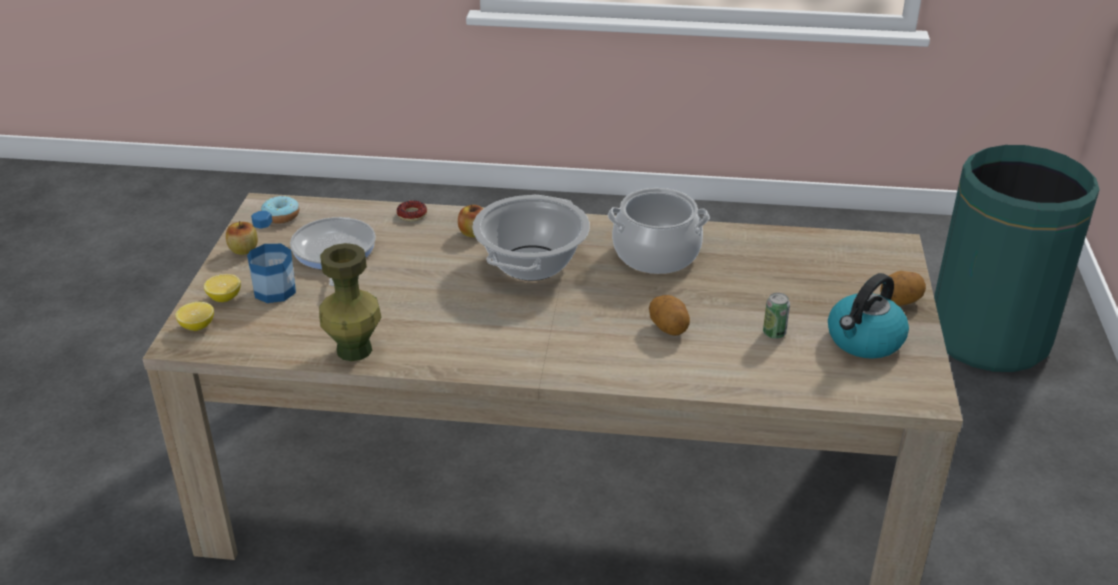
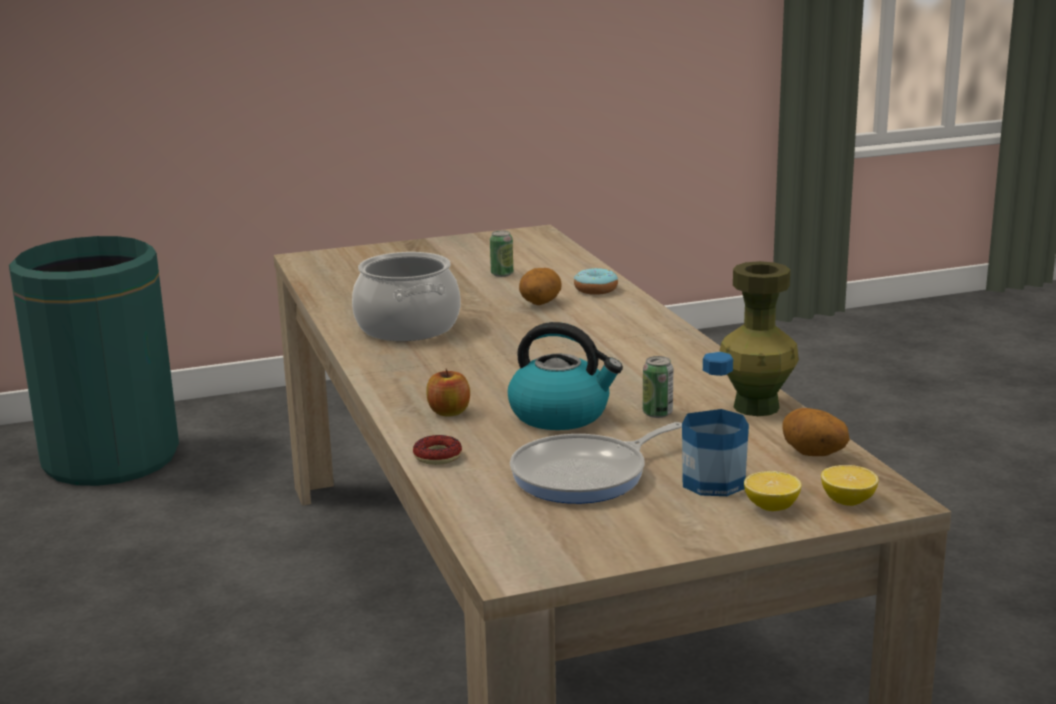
camera: 115 degrees left, 15 degrees down
apple [226,221,258,255] -> none
donut [261,196,299,224] -> donut moved to [574,268,618,295]
cooking pot [472,195,590,281] -> none
kettle [828,273,909,359] -> kettle moved to [508,322,623,430]
potato [880,271,926,306] -> potato moved to [782,408,850,456]
none -> can [643,356,673,418]

